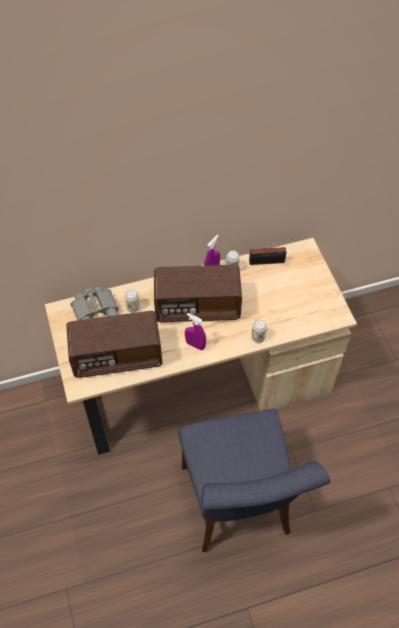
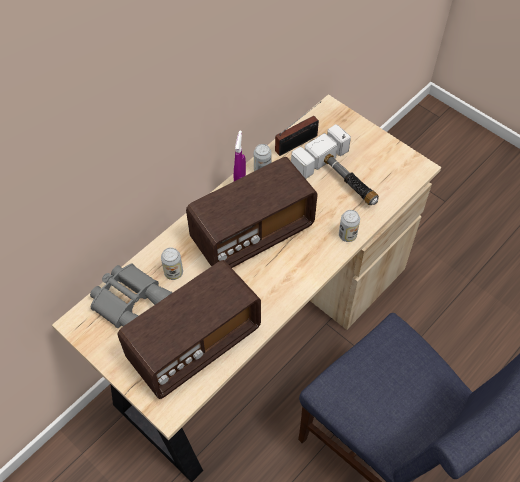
camera: 30 degrees left, 0 degrees up
purple spray bottle [185,313,206,350] -> none
none -> hammer [291,124,379,206]

